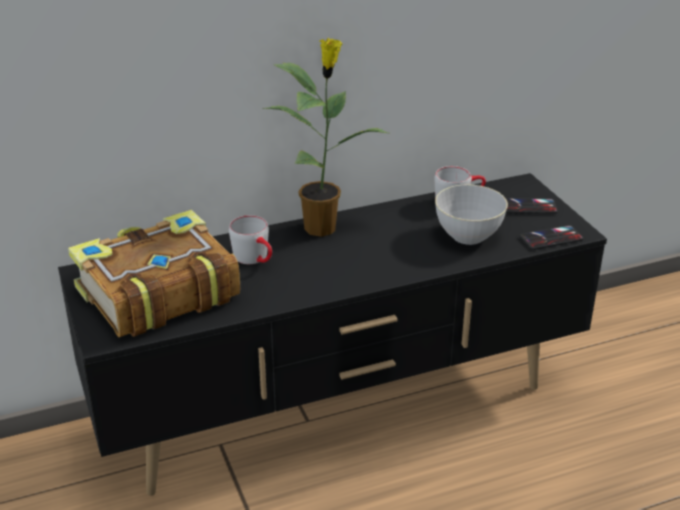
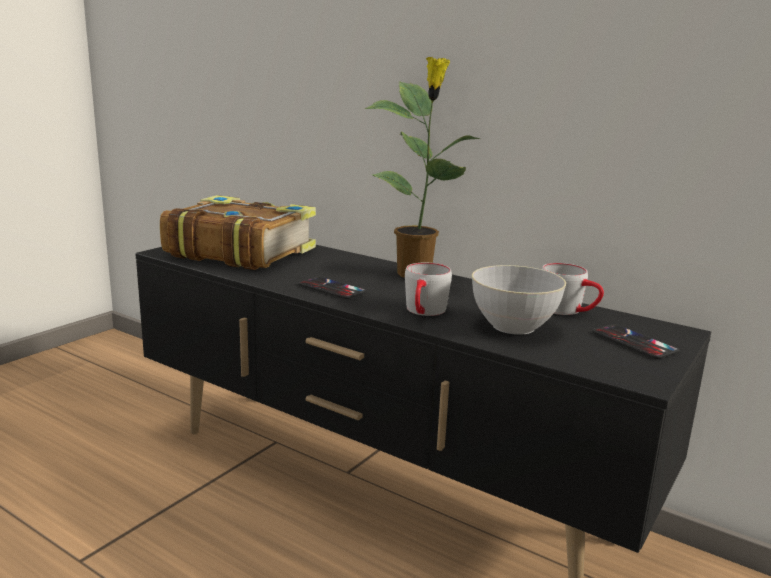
camera: 55 degrees right, 15 degrees down
grey mug [229,215,272,264] -> grey mug moved to [405,263,452,316]
phone [520,225,584,250] -> phone moved to [298,276,366,299]

